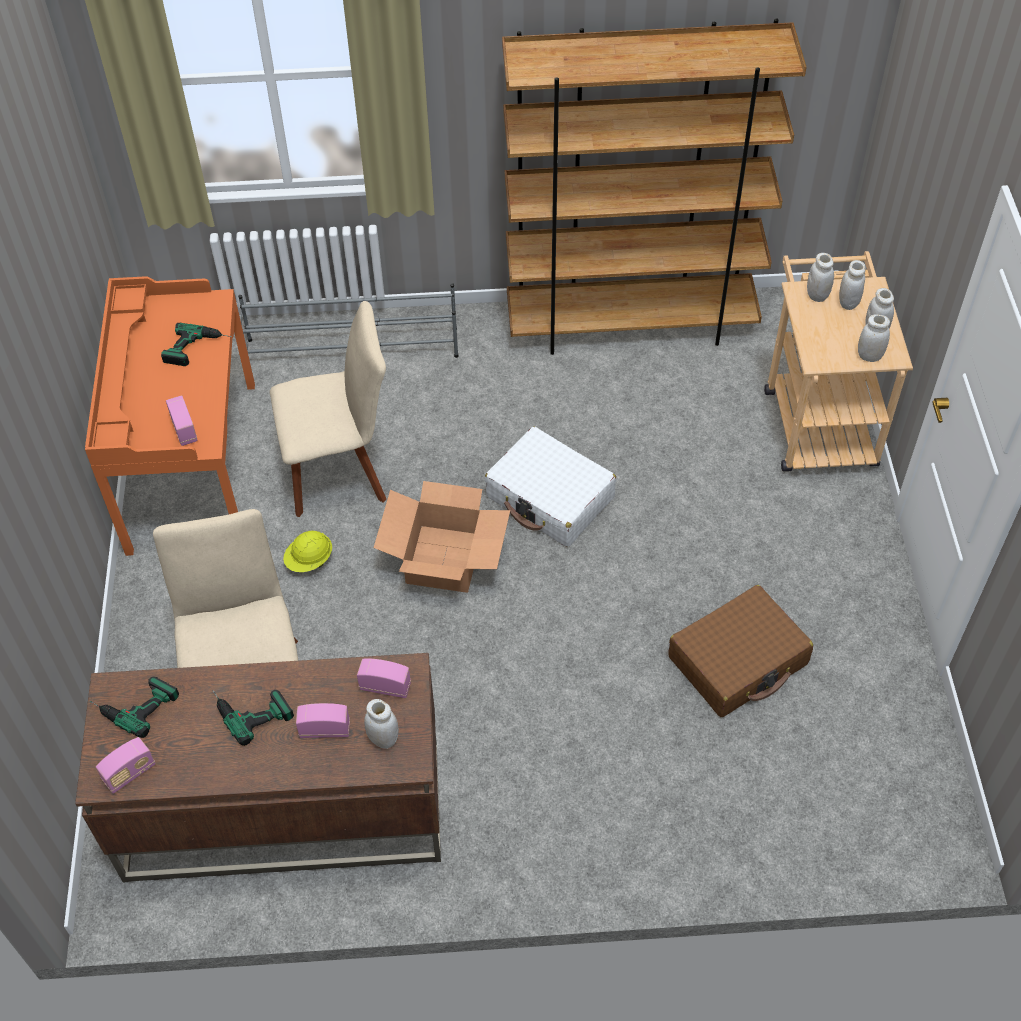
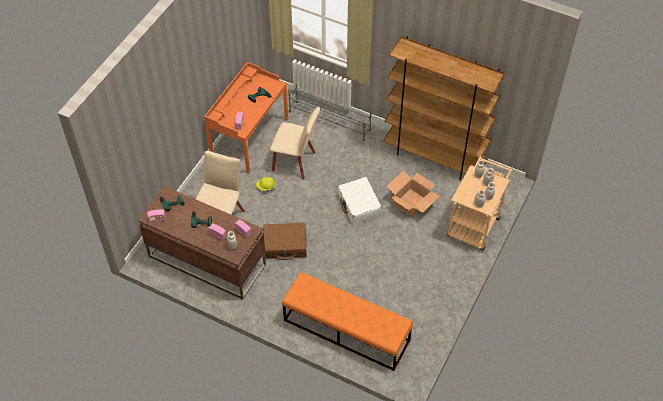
camera: 30 degrees right, 0 degrees up
cardboard box [373,481,510,593] -> cardboard box moved to [387,170,439,217]
brown suitcase [668,585,813,717] -> brown suitcase moved to [263,223,307,260]
none -> orange bench [282,272,413,371]

